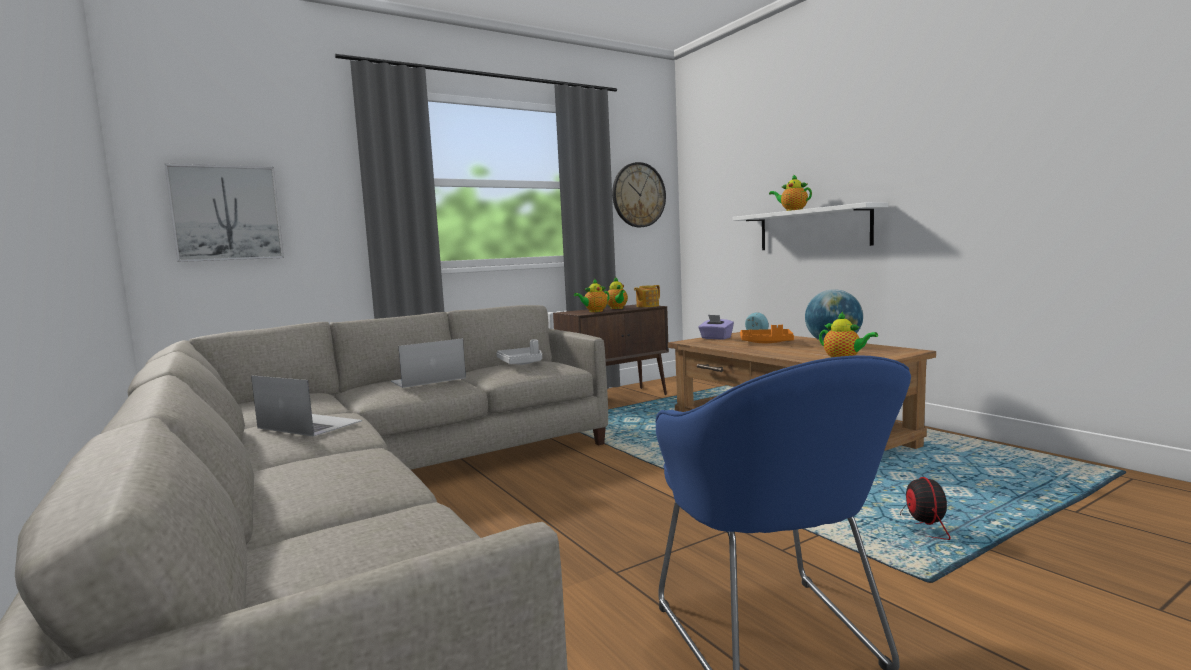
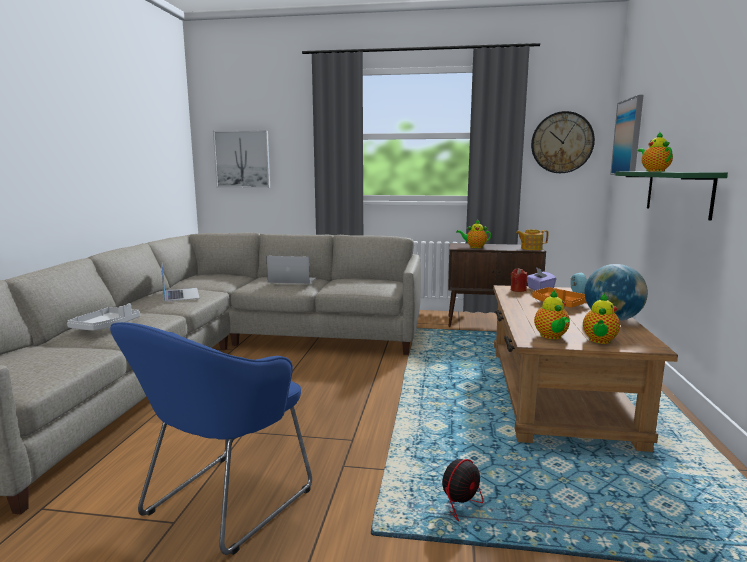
camera: 40 degrees right, 5 degrees up
grey tray [496,339,542,365] -> grey tray moved to [67,303,140,331]
teapot [606,277,628,309] -> teapot moved to [583,293,620,344]
white shelf [732,202,888,250] -> green shelf [615,172,728,221]
none -> red candle [511,268,527,292]
none -> picture [610,95,643,175]

